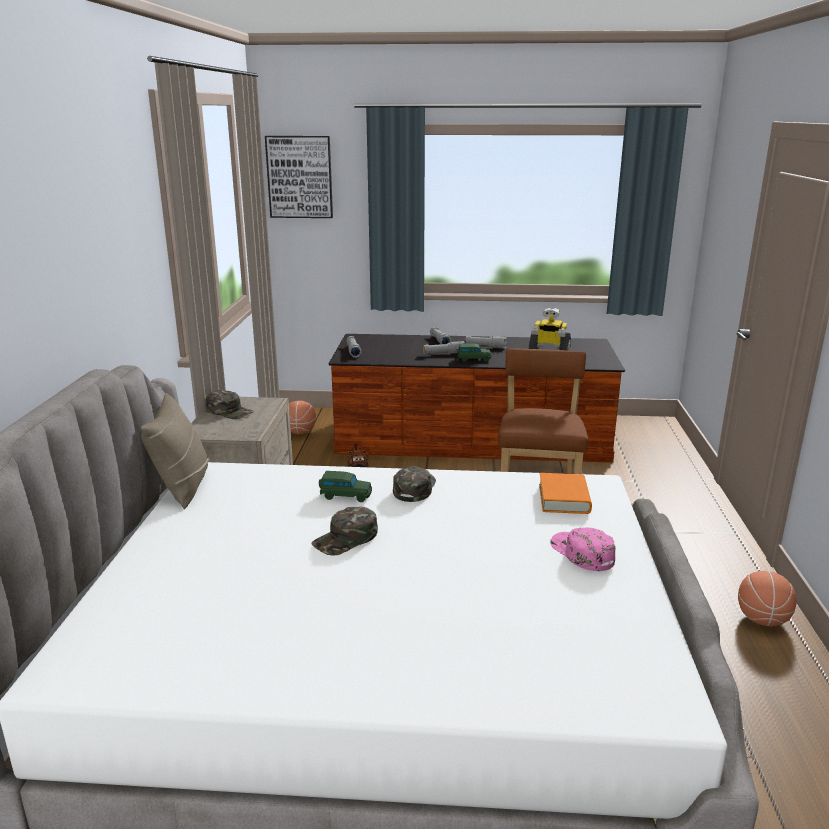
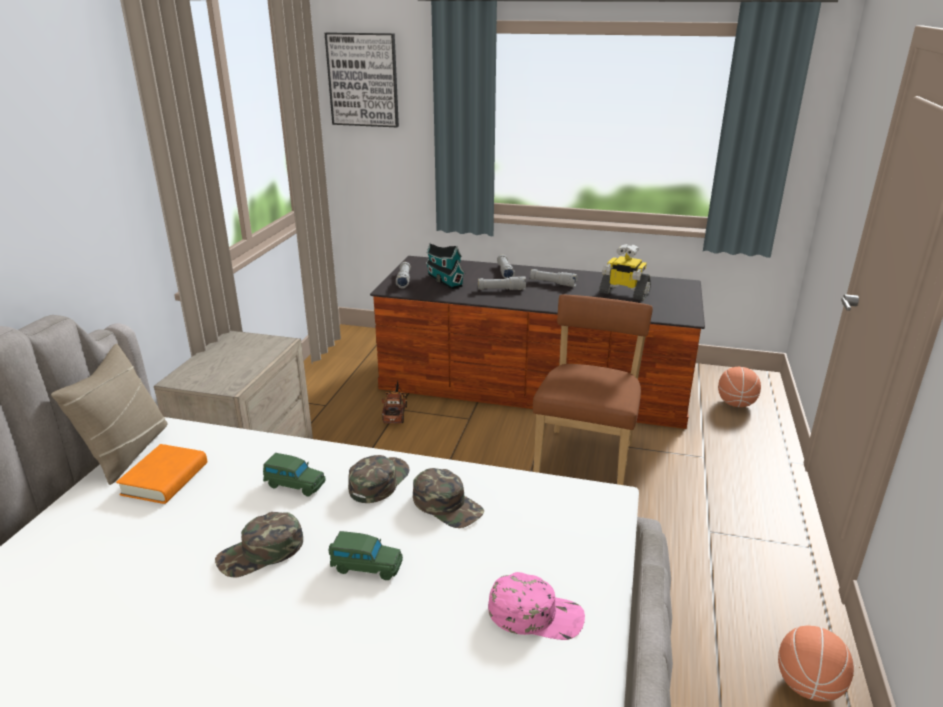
camera: 10 degrees right, 5 degrees up
green cap [206,390,254,419] -> green cap moved to [413,468,484,528]
basketball [289,401,316,434] -> basketball moved to [718,367,761,407]
green toy car [457,343,491,362] -> green toy car moved to [329,531,403,580]
orange book [539,473,592,514] -> orange book moved to [116,444,207,504]
pink cap [550,527,616,571] -> pink cap turned 120 degrees clockwise [488,572,585,640]
none -> toy house [426,243,465,289]

